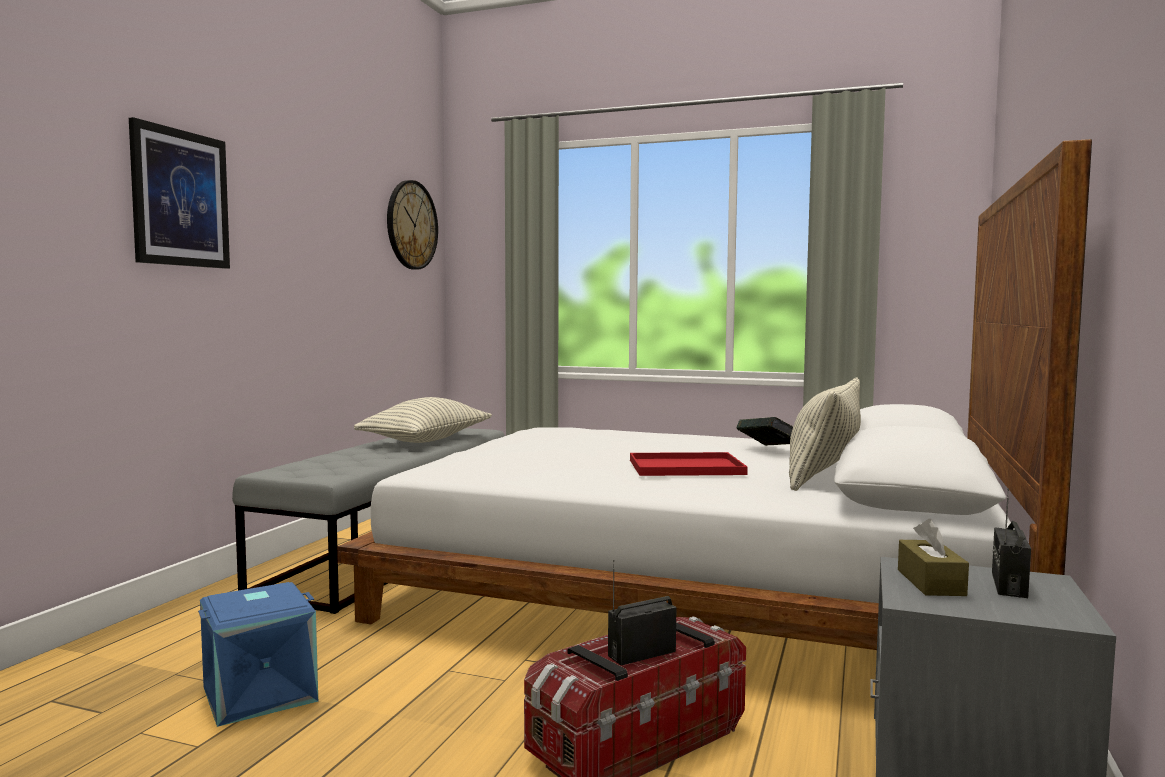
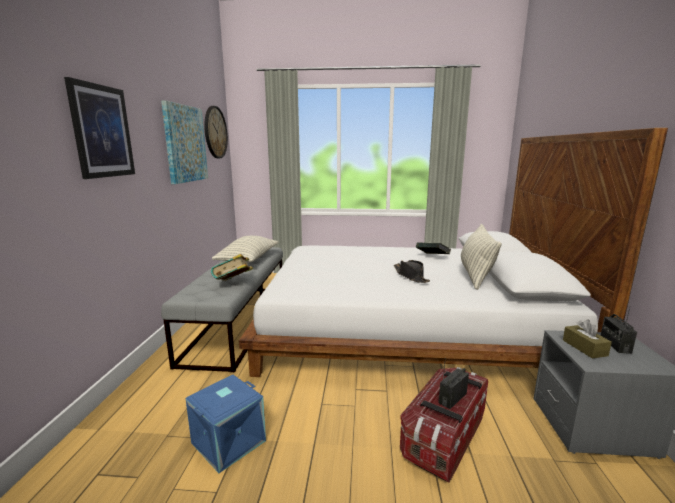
camera: 15 degrees left, 10 degrees up
red tray [630,452,748,476] -> black hat [394,260,430,283]
none -> picture [161,100,208,184]
none -> book [211,254,253,281]

